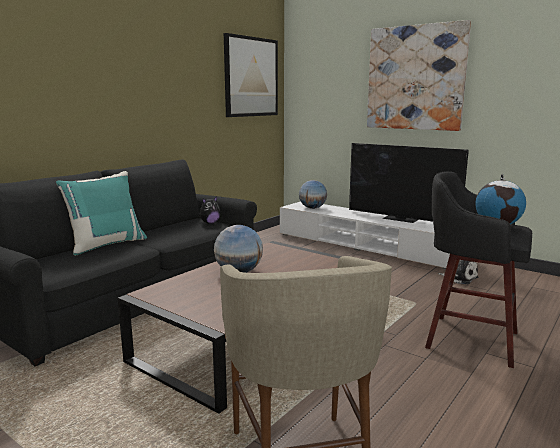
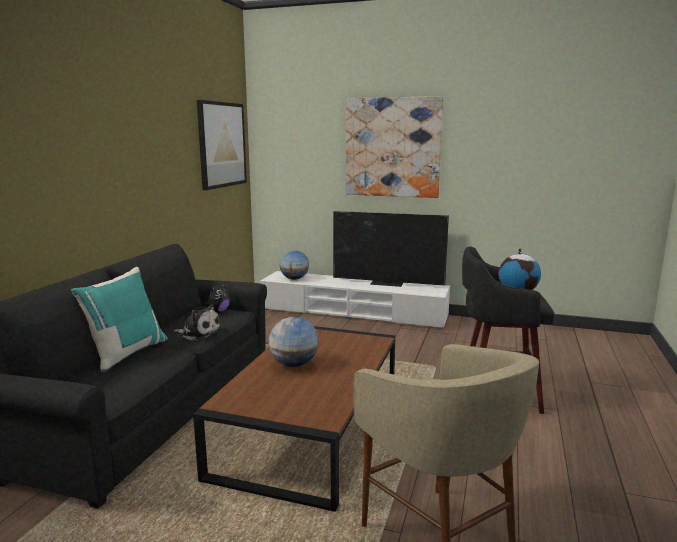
camera: 20 degrees left, 0 degrees up
plush toy [437,260,478,284] -> plush toy moved to [174,305,221,341]

